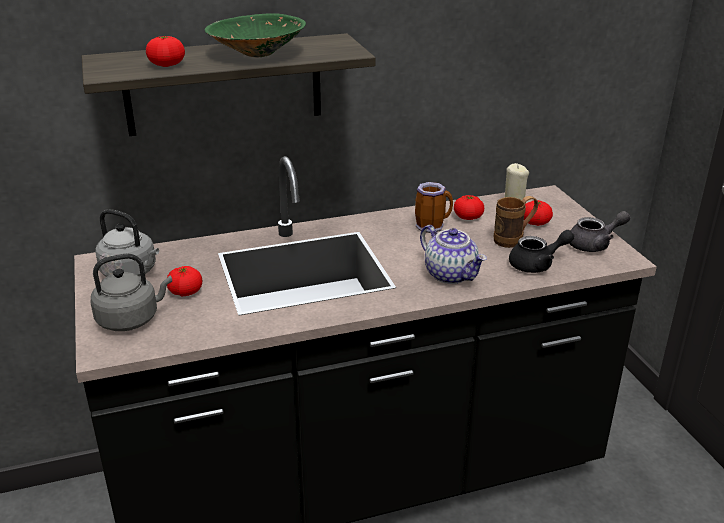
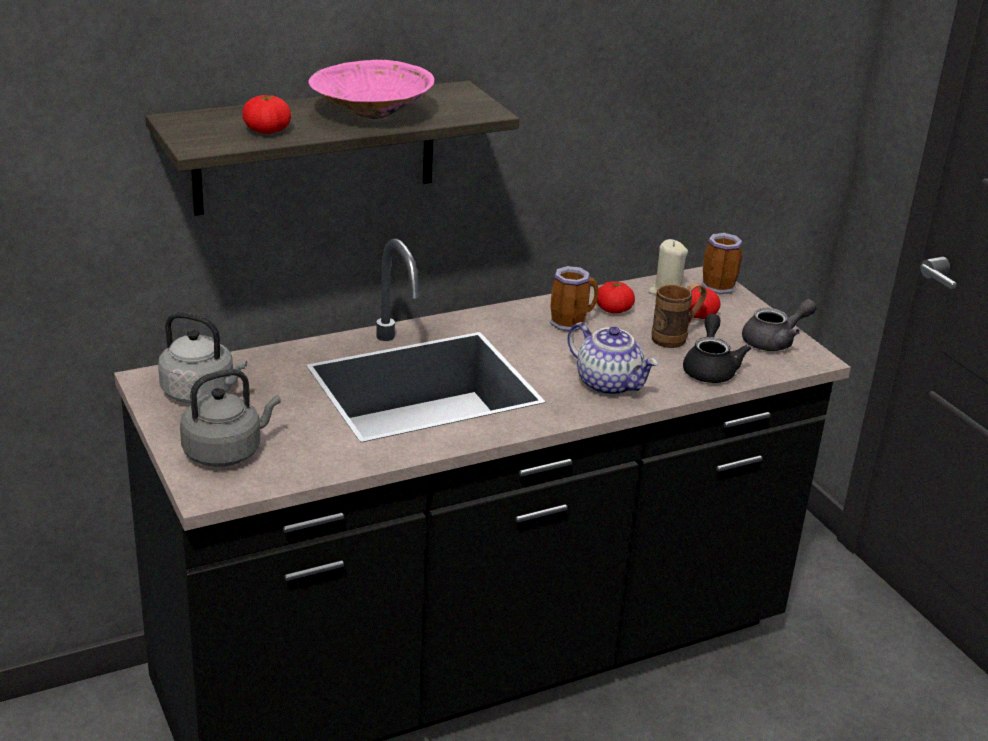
camera: 10 degrees left, 0 degrees up
tomato [167,266,202,296] -> none
green bowl [205,13,306,57] -> pink bowl [308,60,434,119]
black teapot [509,230,574,273] -> black teapot turned 60 degrees counterclockwise [683,314,751,383]
none -> mug [701,233,743,294]

